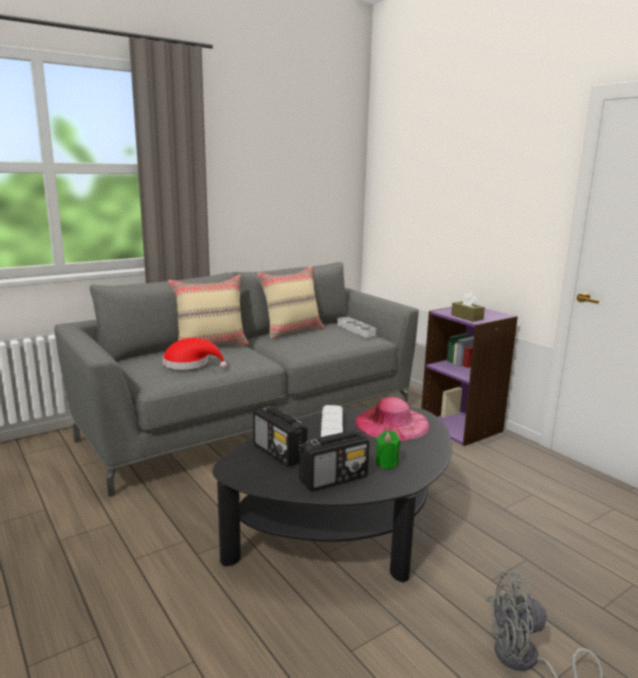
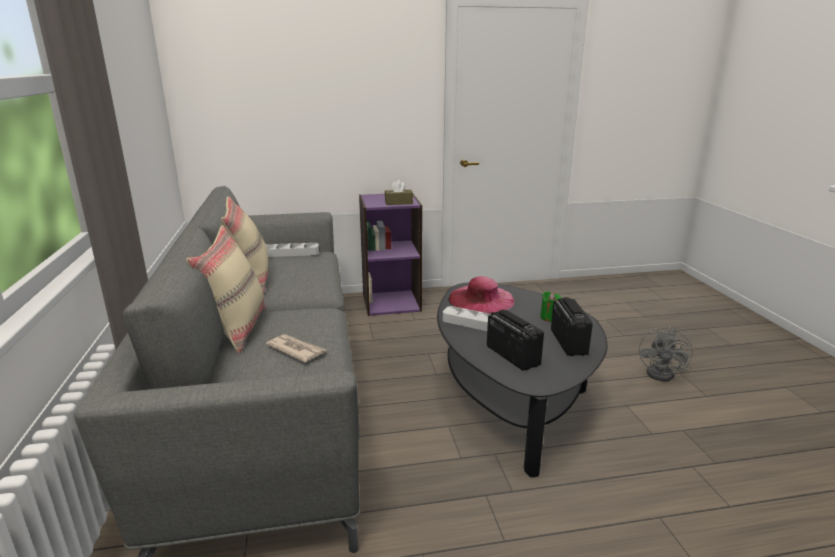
camera: 65 degrees left, 5 degrees up
red hat [162,338,227,370] -> newspaper [266,334,326,362]
radio [253,406,307,467] -> radio turned 105 degrees counterclockwise [487,310,544,371]

